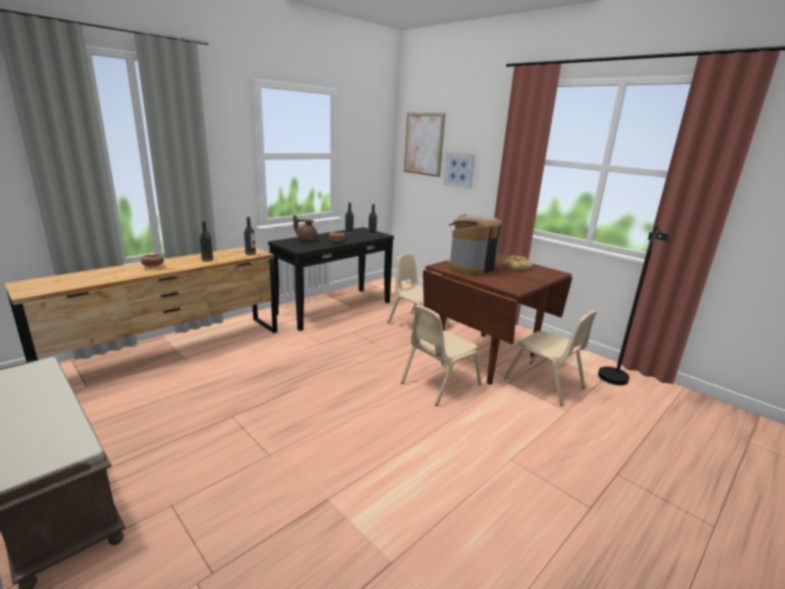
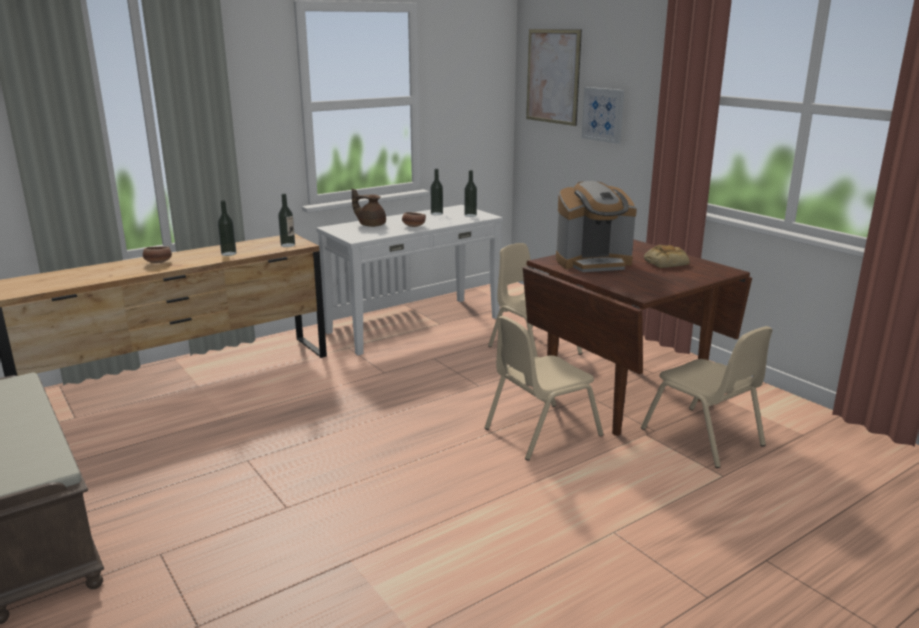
camera: 10 degrees right, 0 degrees up
black console table [268,227,394,331] -> white console table [316,205,503,356]
coffee machine [446,215,502,275] -> coffee machine turned 150 degrees counterclockwise [556,181,637,272]
black floor lamp [598,225,670,385] -> none

